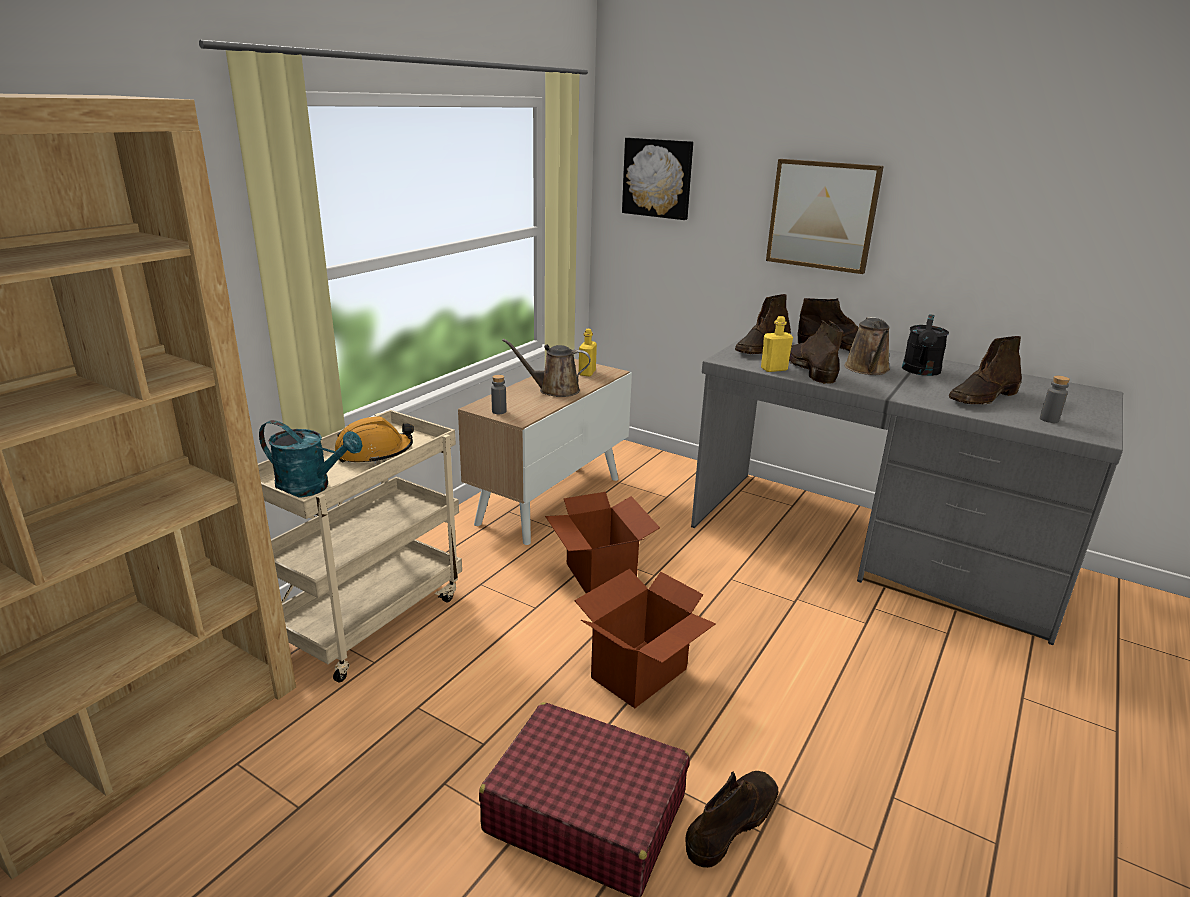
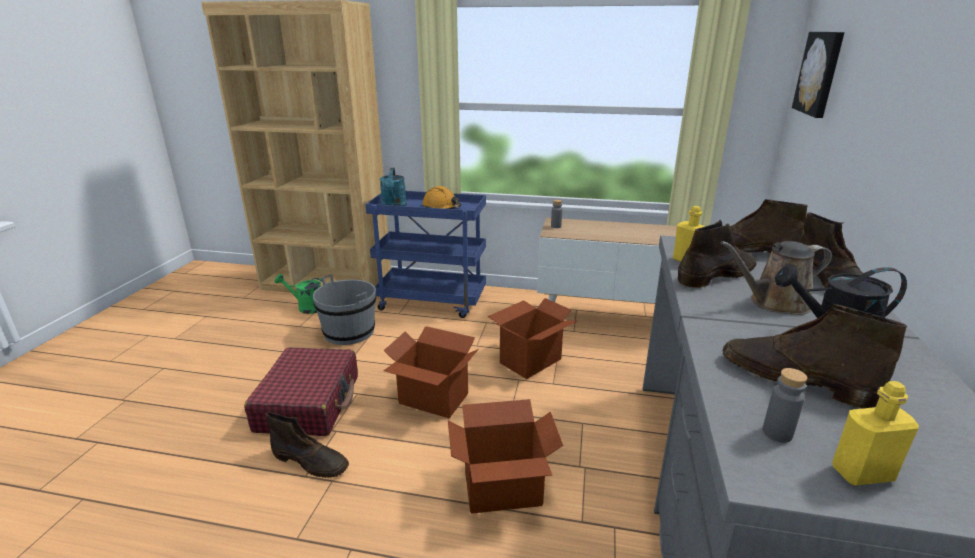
camera: 70 degrees right, 0 degrees up
beige cart [258,410,462,683] -> blue cart [366,191,486,318]
brown watering can [502,339,591,397] -> none
yellow bottle [579,329,597,376] -> yellow bottle moved to [832,381,919,486]
picture [766,159,884,274] -> none
none -> green watering can [275,274,326,314]
none -> grey bucket [313,274,376,345]
none -> cardboard box [448,399,563,514]

